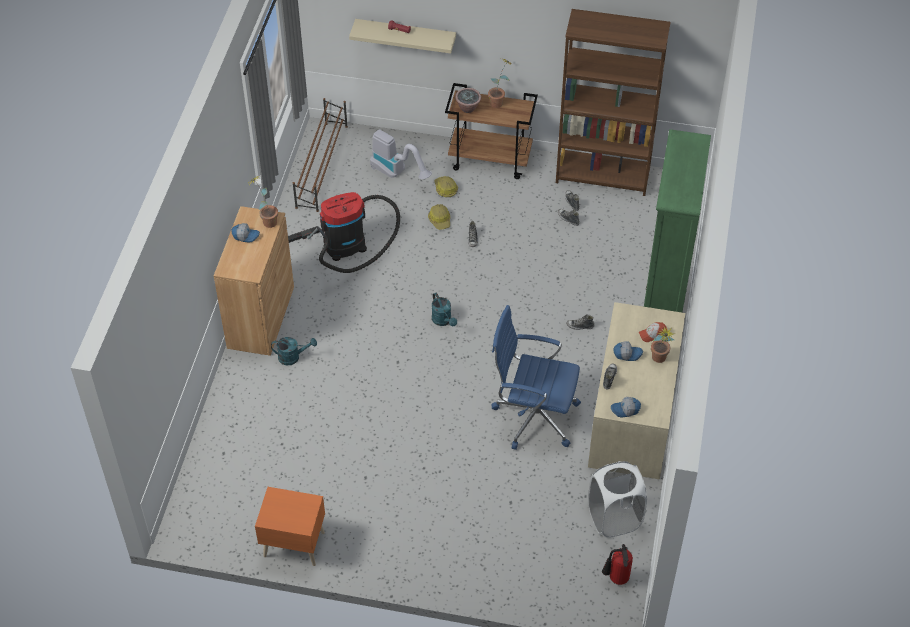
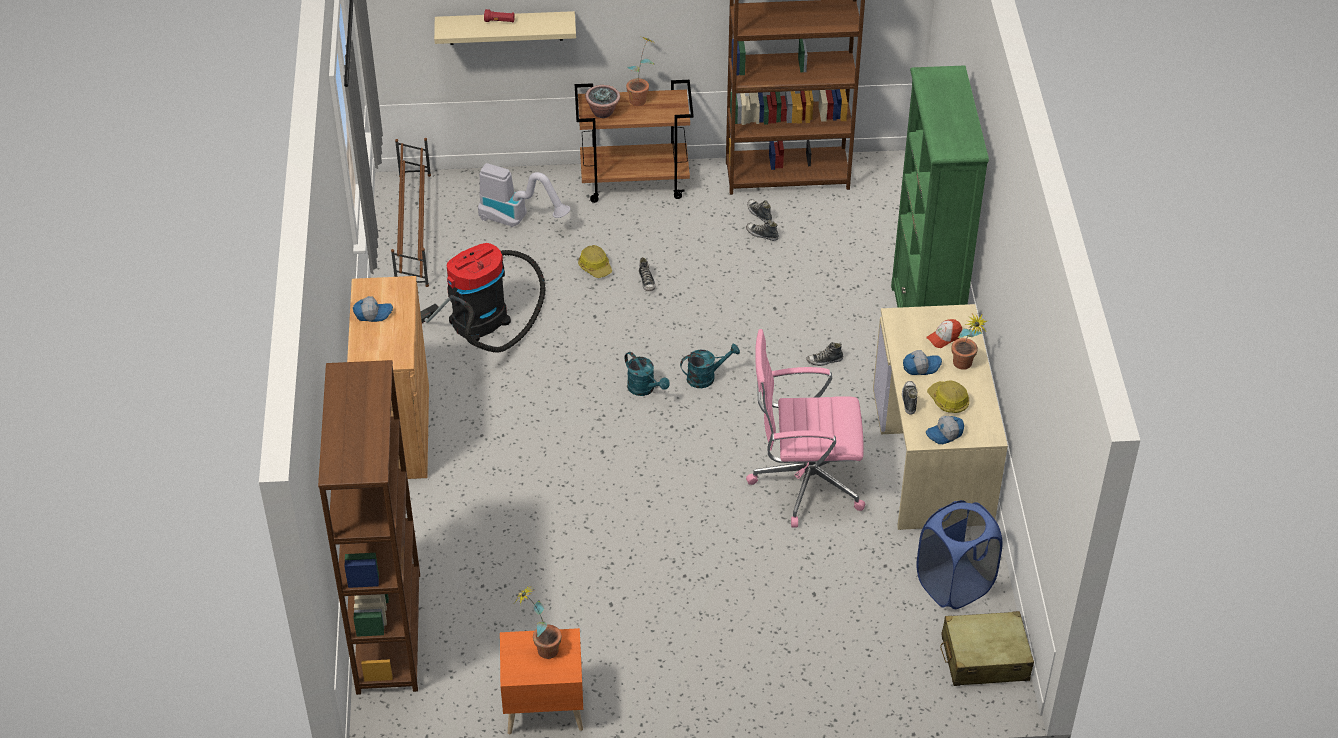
camera: 15 degrees left, 5 degrees down
potted plant [250,176,278,228] -> potted plant moved to [515,584,562,659]
turquoise watering can [271,337,317,365] -> turquoise watering can moved to [680,344,740,388]
hard hat [434,176,458,197] -> hard hat moved to [927,381,969,413]
blue office chair [492,305,581,450] -> pink office chair [746,329,865,527]
white laundry basket [588,461,647,538] -> blue laundry basket [916,500,1003,609]
fire extinguisher [602,544,633,585] -> beige suitcase [940,611,1034,686]
none -> brown bookcase [318,360,420,695]

